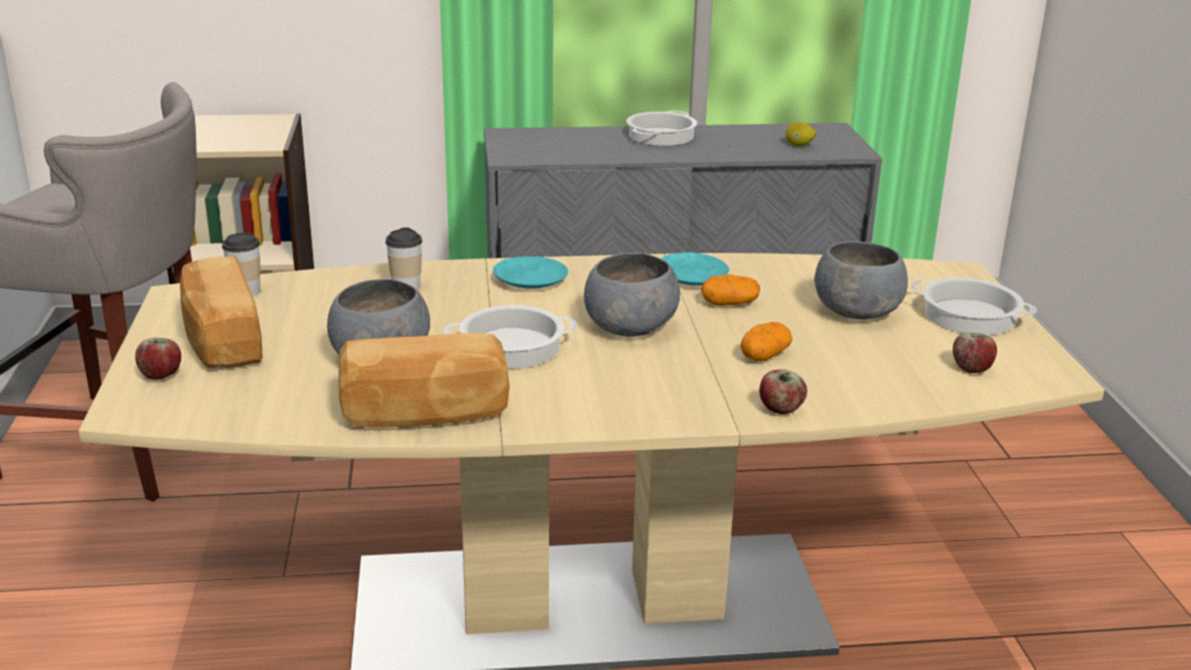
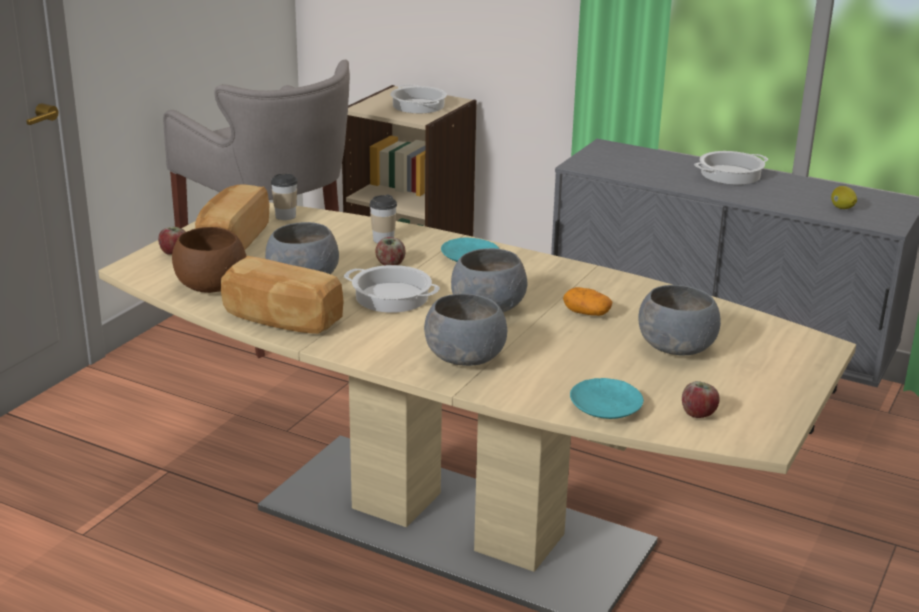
camera: 35 degrees right, 0 degrees up
turquoise plate [661,252,729,285] -> turquoise plate moved to [570,378,644,419]
potato [741,322,792,362] -> none
apple [759,369,807,414] -> apple moved to [375,237,406,266]
cooking pot [910,278,1037,335] -> cooking pot moved to [390,84,447,113]
none -> brown bowl [172,227,246,293]
none -> grey bowl [424,293,507,366]

